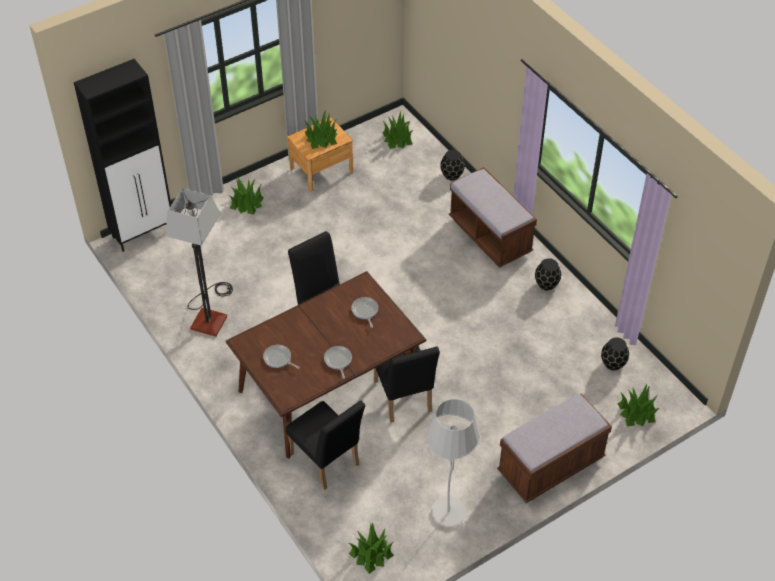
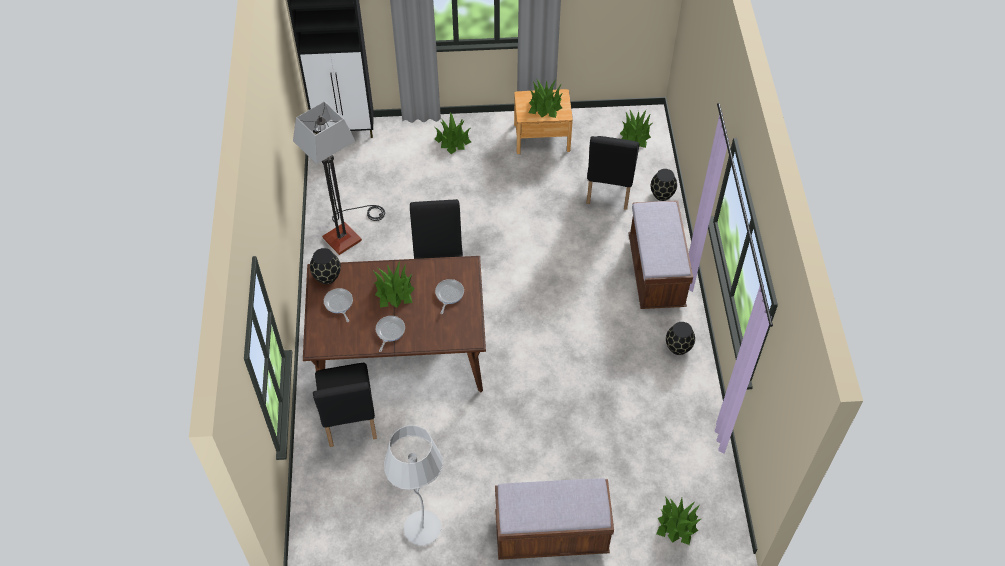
camera: 30 degrees right, 5 degrees up
potted plant [348,522,394,574] -> potted plant moved to [372,261,415,308]
black chair [374,346,440,422] -> black chair moved to [587,136,639,210]
black vase [601,337,629,371] -> black vase moved to [310,248,341,284]

